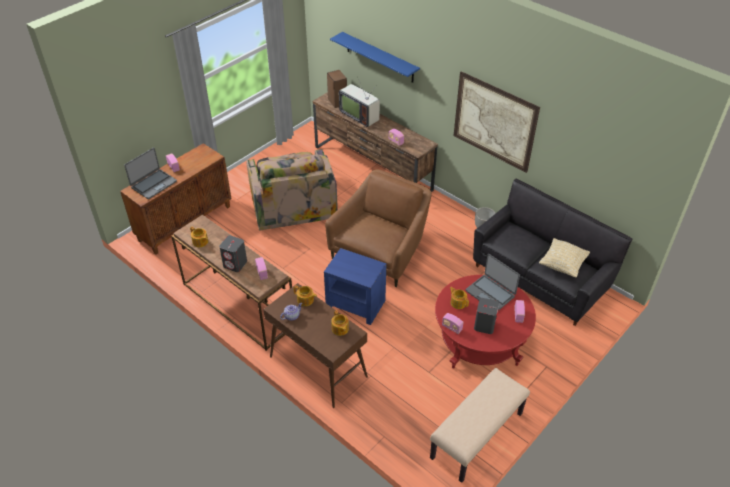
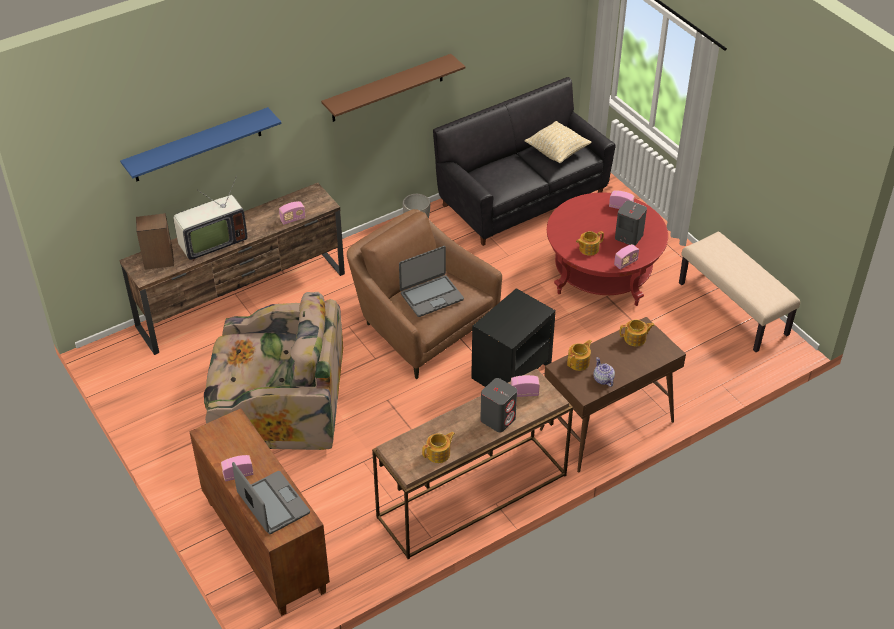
camera: 75 degrees left, 0 degrees up
blue side table [324,248,386,325] -> black side table [471,288,556,387]
picture [454,71,540,173] -> brown shelf [321,54,465,122]
laptop [466,254,520,311] -> laptop moved to [399,246,464,317]

